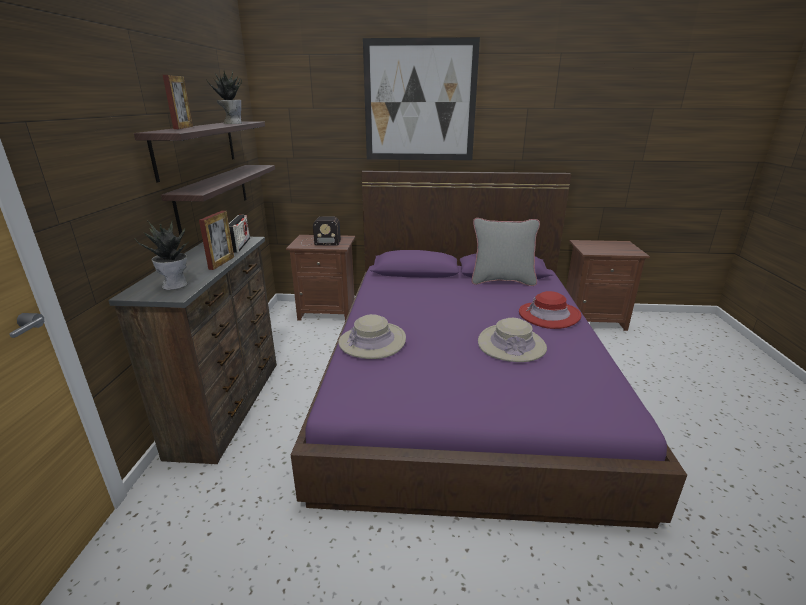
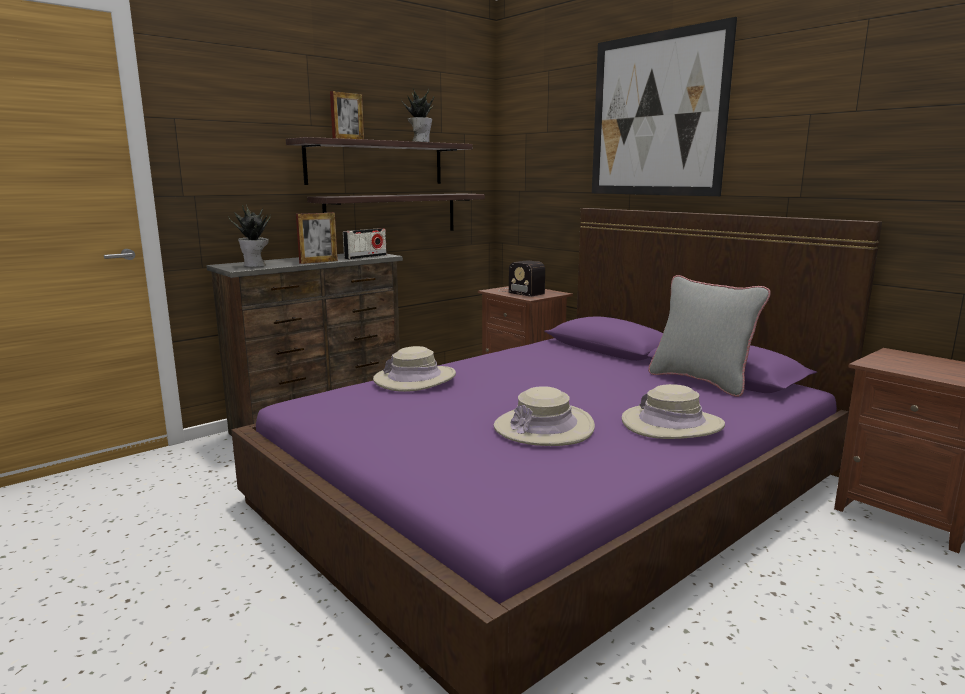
camera: 45 degrees right, 10 degrees down
red hat [519,291,581,329] -> beige hat [622,384,725,439]

